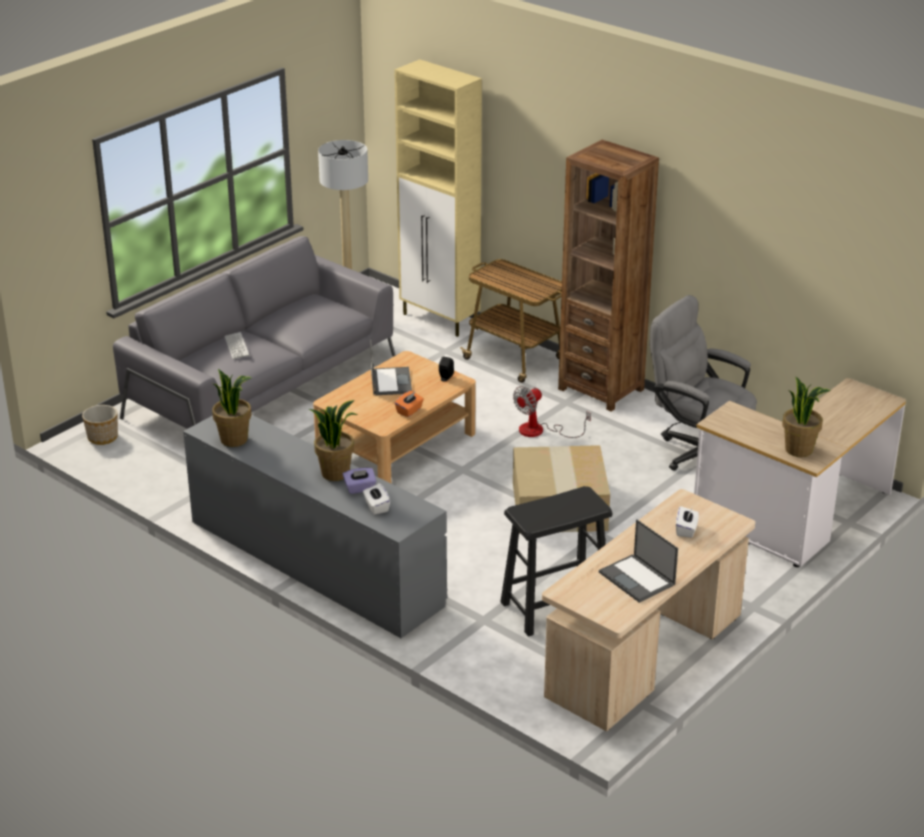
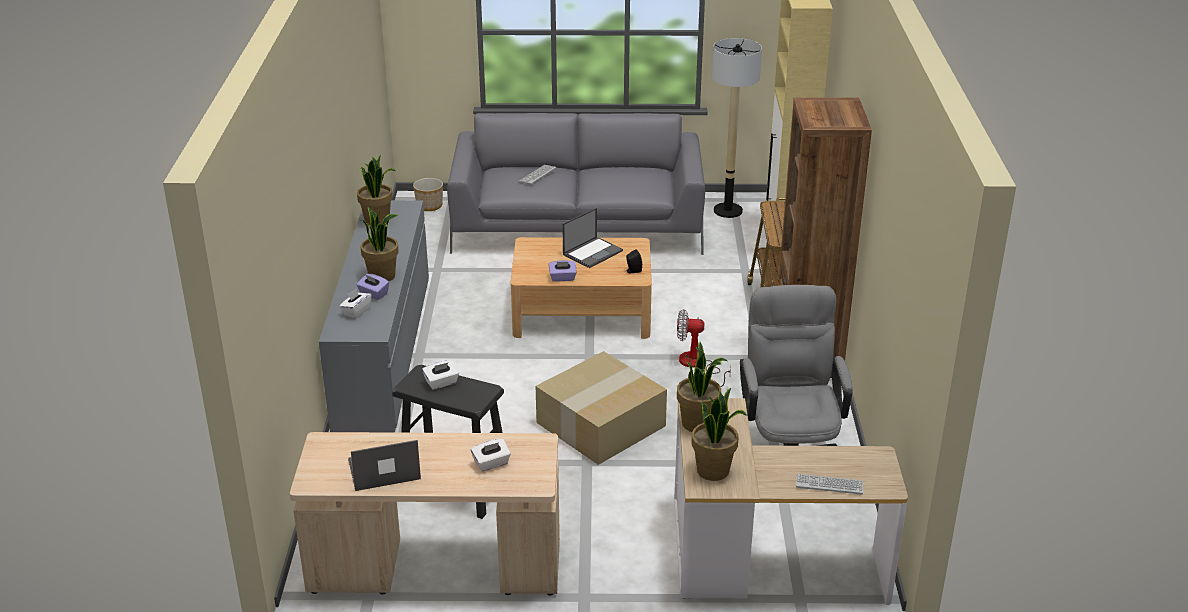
camera: 50 degrees right, 0 degrees up
orange tissue box [395,391,424,417] -> purple tissue box [548,260,577,282]
laptop [599,519,678,603] -> laptop turned 60 degrees clockwise [348,440,421,491]
none -> white tissue box [422,360,459,390]
none -> potted plant [677,342,727,432]
none -> keyboard [796,474,863,495]

